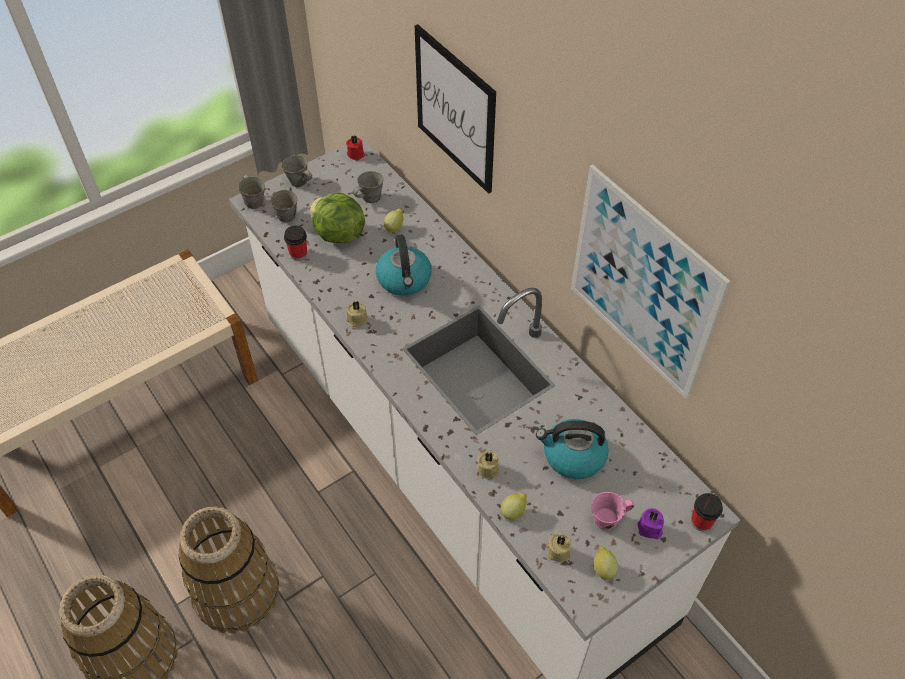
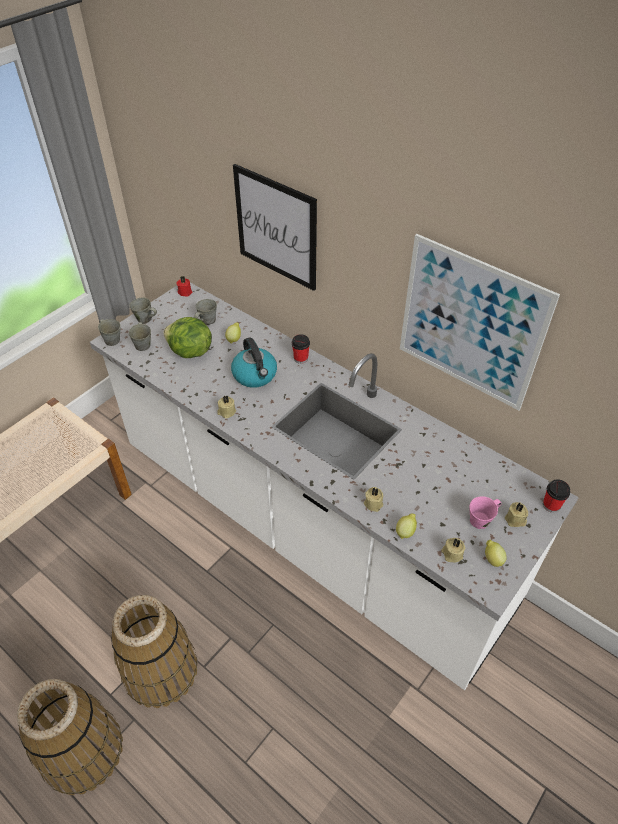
camera: 15 degrees left, 5 degrees down
cup [284,226,307,261] -> cup moved to [292,334,310,364]
kettle [536,419,609,479] -> none
purple candle [638,508,664,539] -> beige candle [505,502,528,527]

